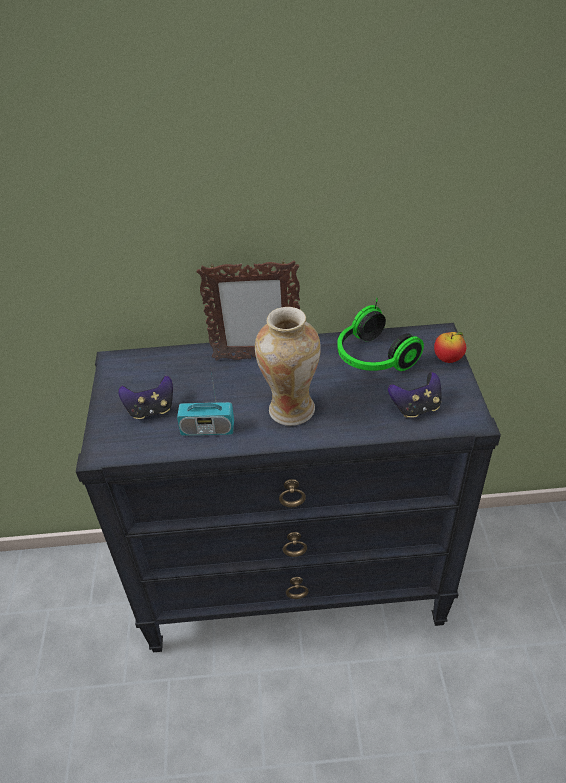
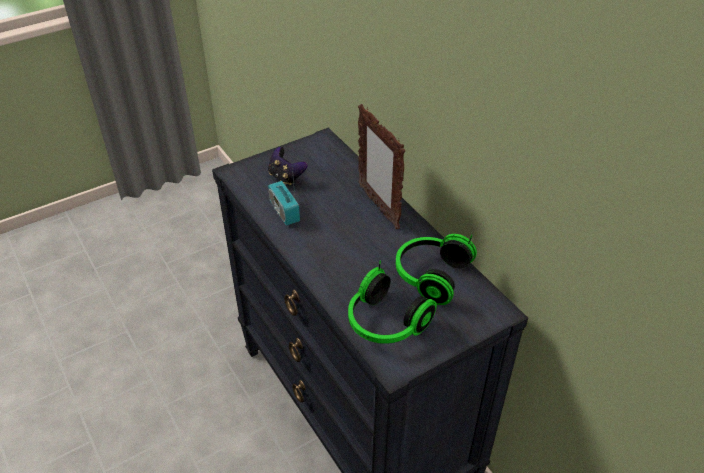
camera: 60 degrees right, 0 degrees up
vase [255,307,321,426] -> none
game controller [388,372,441,418] -> headphones [348,260,437,344]
apple [434,332,466,363] -> none

